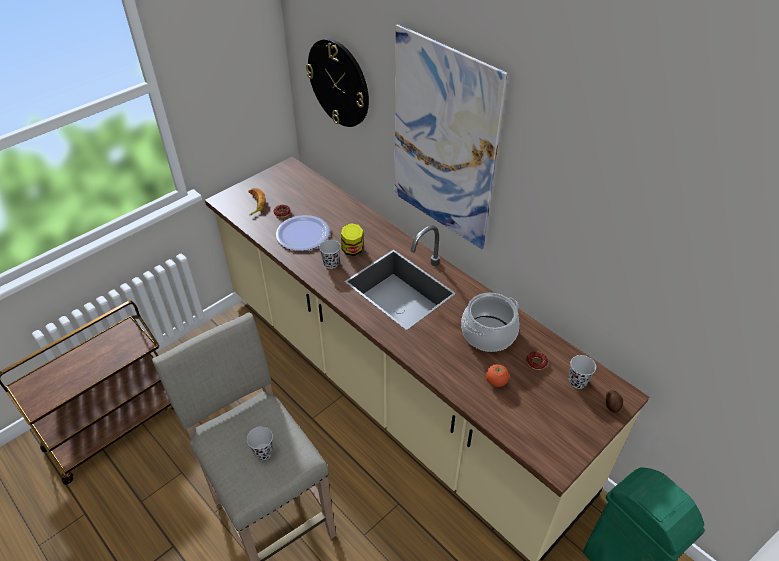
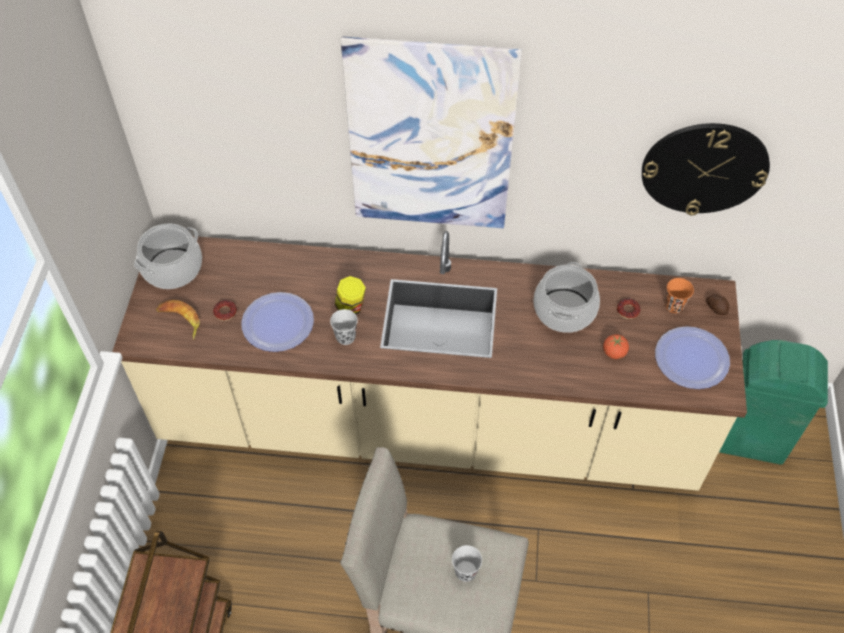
camera: 40 degrees left, 10 degrees up
wall clock [306,38,369,127] -> wall clock moved to [642,123,770,215]
black cup [569,355,596,389] -> orange cup [665,278,694,313]
none -> cooking pot [134,224,202,289]
none -> plate [655,326,730,389]

